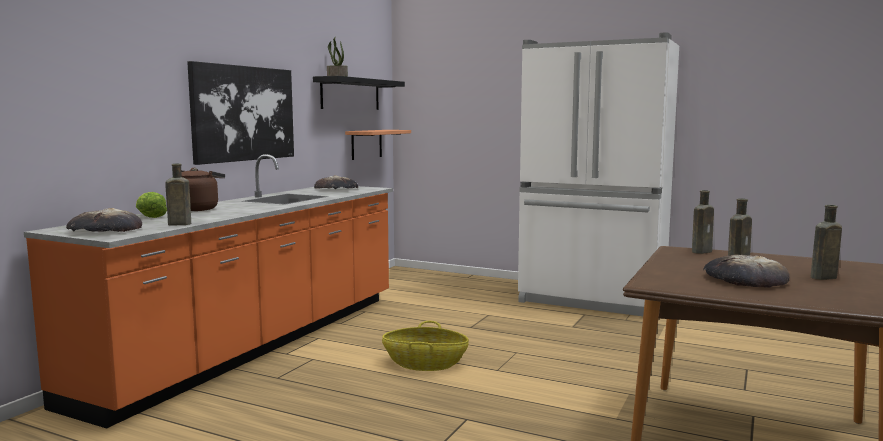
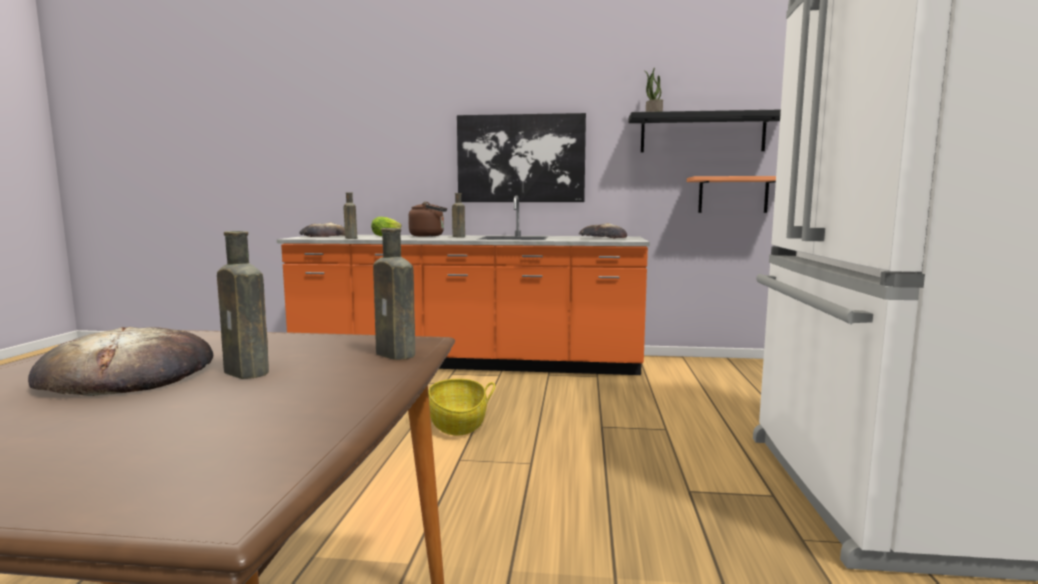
camera: 70 degrees right, 0 degrees up
brown bottle [811,205,842,280] -> brown bottle moved to [452,193,465,238]

